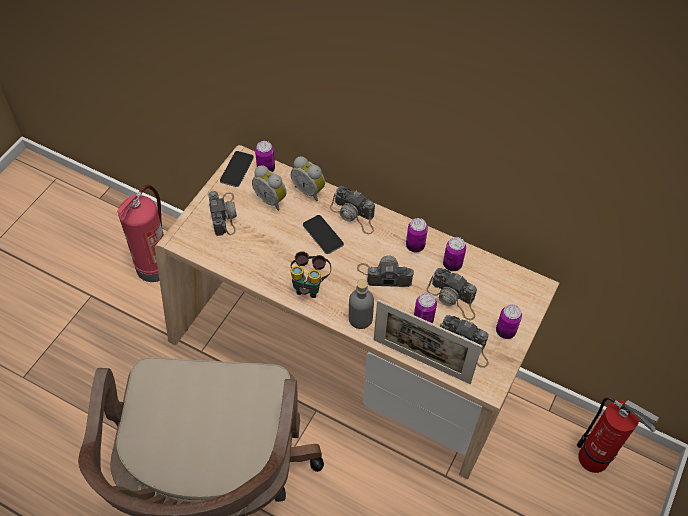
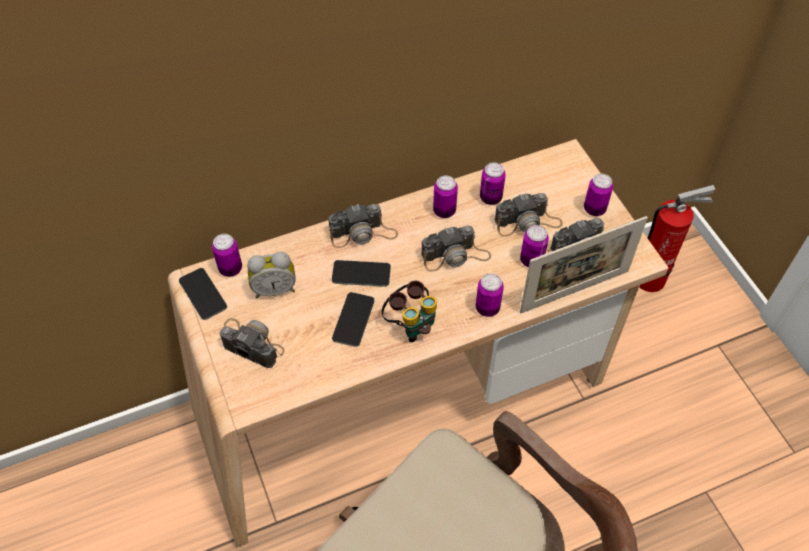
camera: 50 degrees left, 0 degrees up
fire extinguisher [117,185,164,282] -> none
alarm clock [291,156,325,201] -> none
grey bottle [349,279,374,329] -> can [476,273,504,317]
camera [357,256,414,287] -> camera turned 150 degrees counterclockwise [421,225,491,271]
none -> phone [332,292,375,347]

